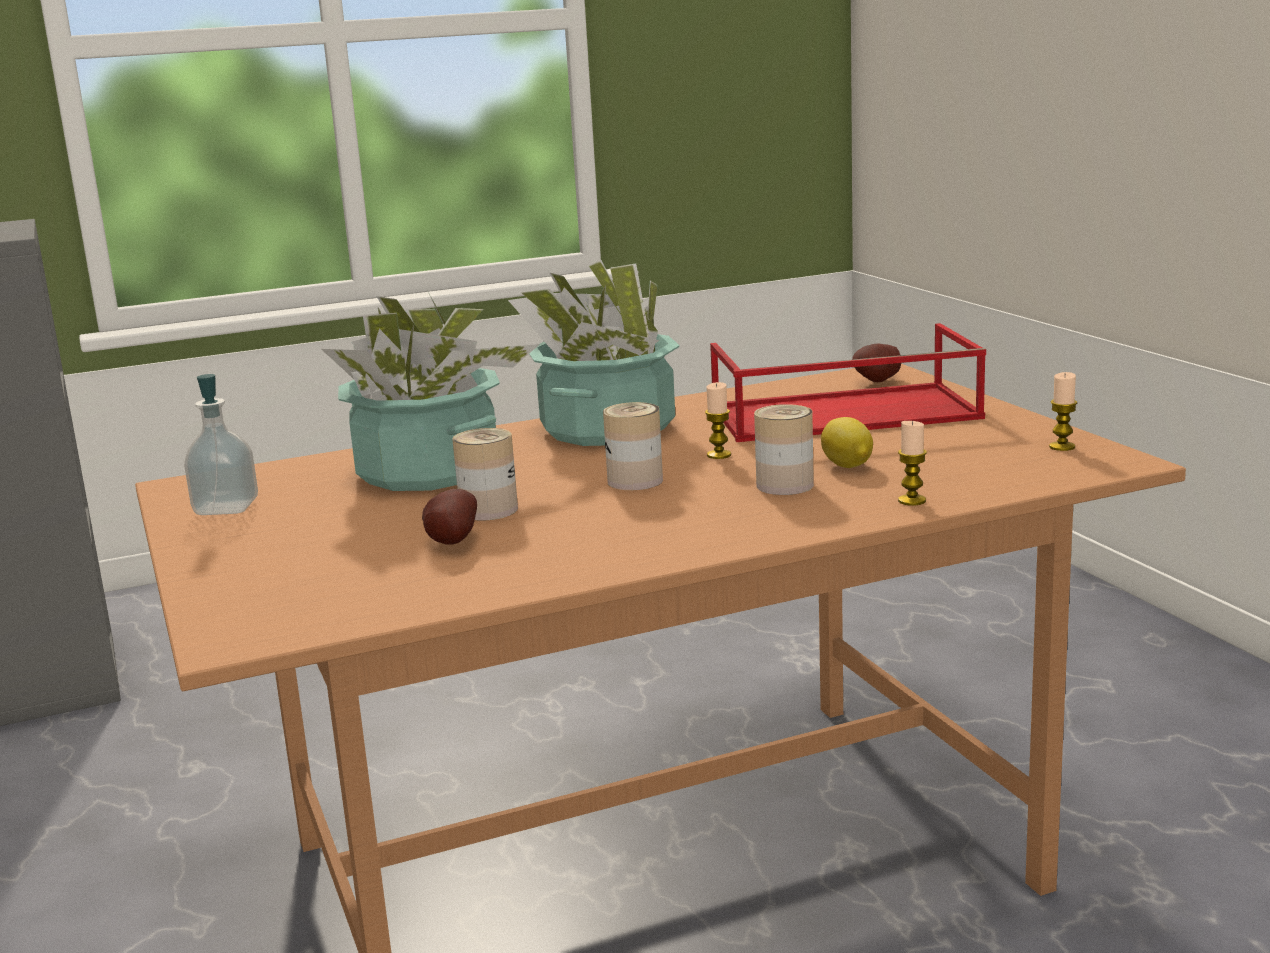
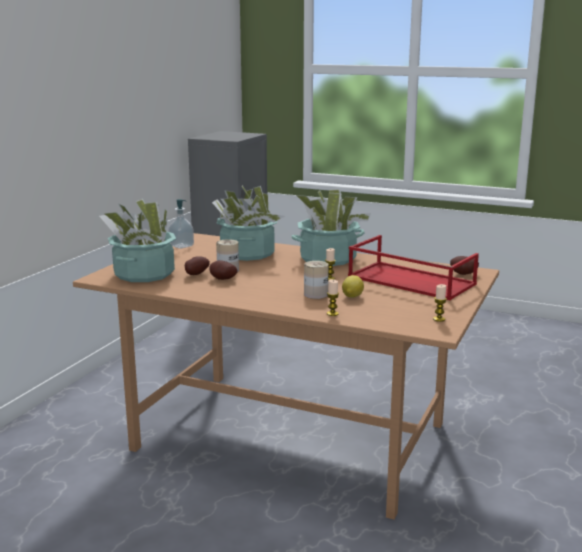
camera: 45 degrees right, 0 degrees up
can [603,402,663,490] -> none
none -> potted plant [99,199,176,282]
none -> potato [209,260,238,280]

